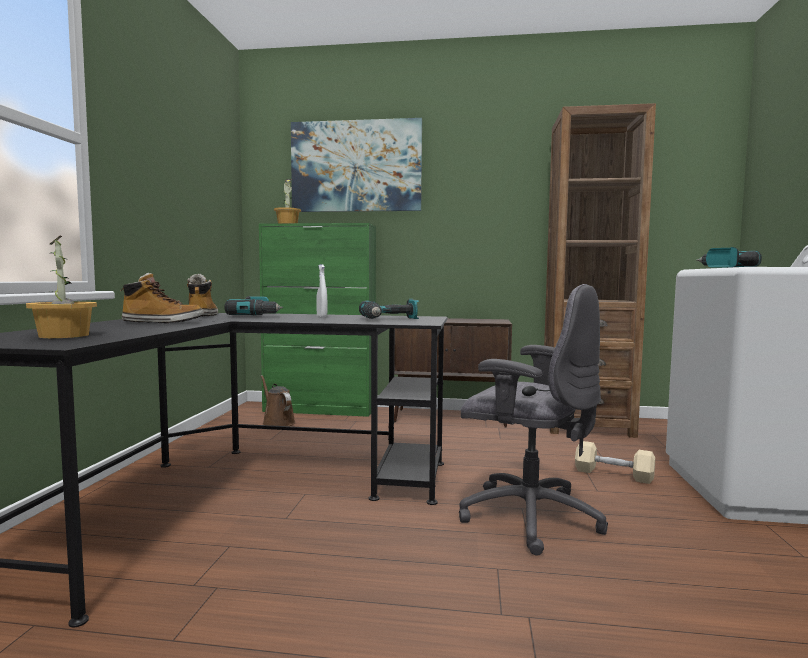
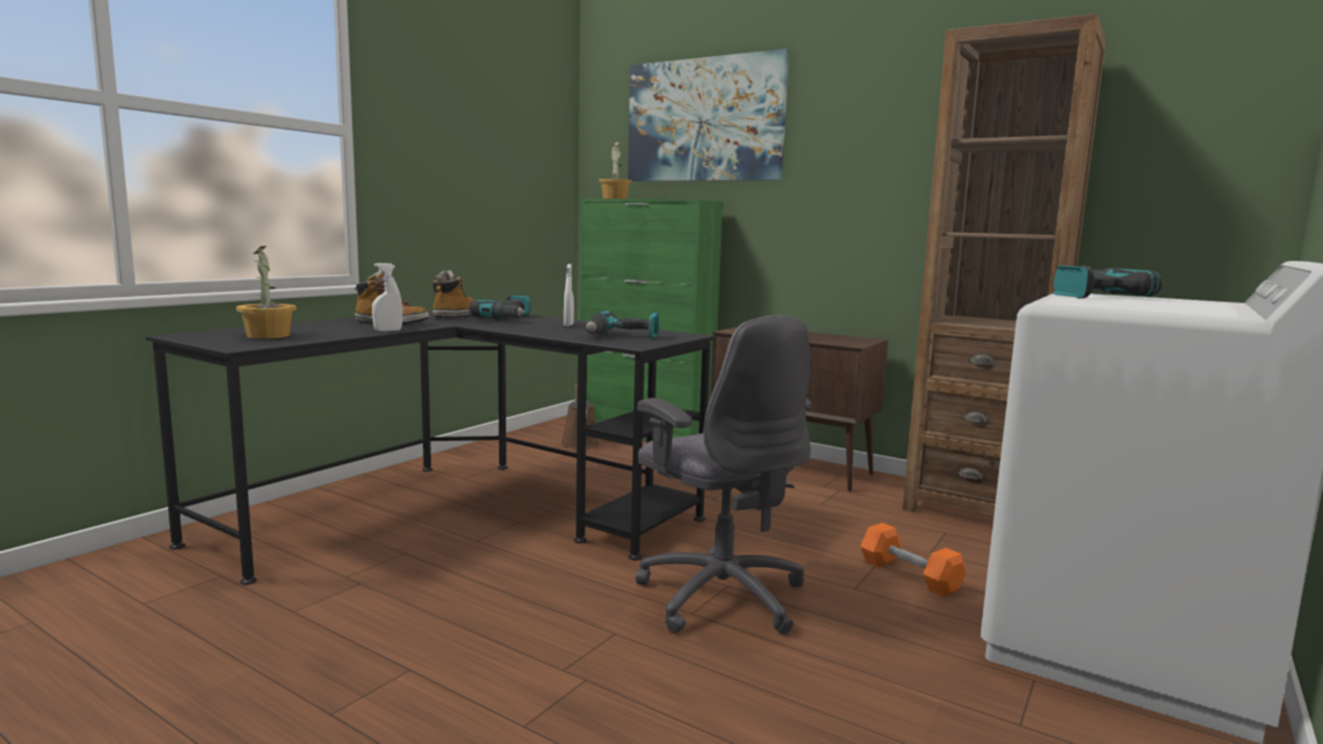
camera: 25 degrees right, 5 degrees up
beige dumbbell [575,441,655,484] -> orange dumbbell [860,523,966,597]
none -> white spray bottle [372,263,402,332]

